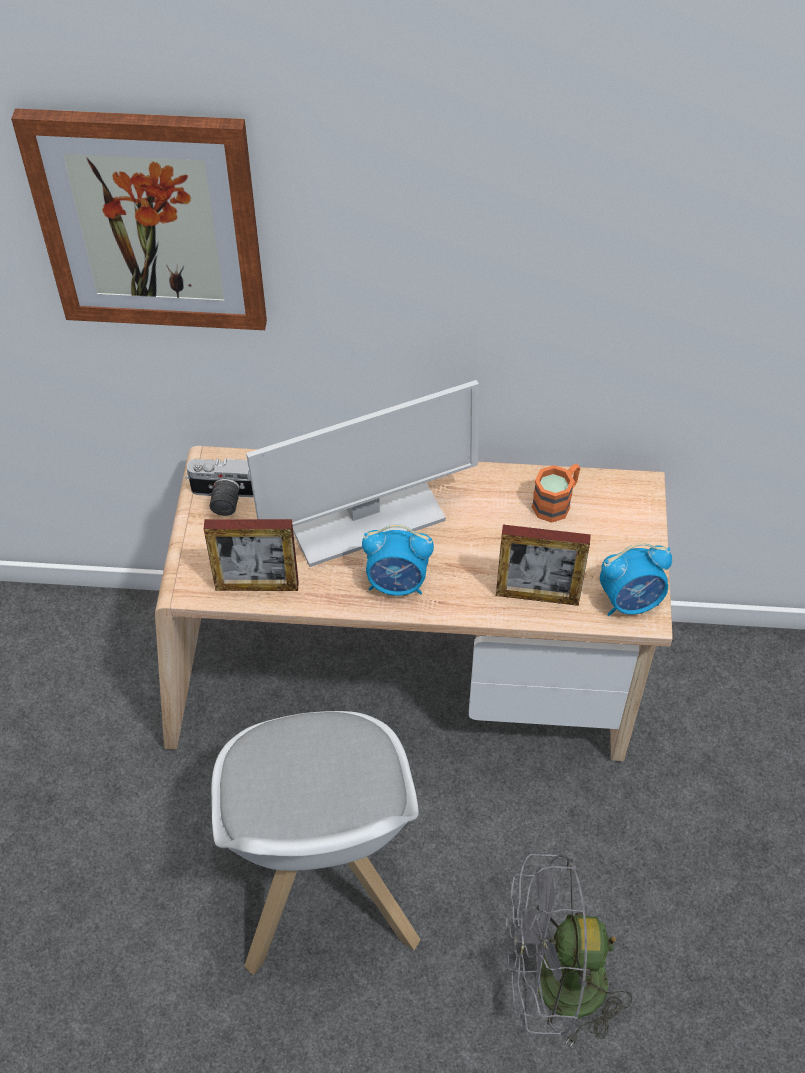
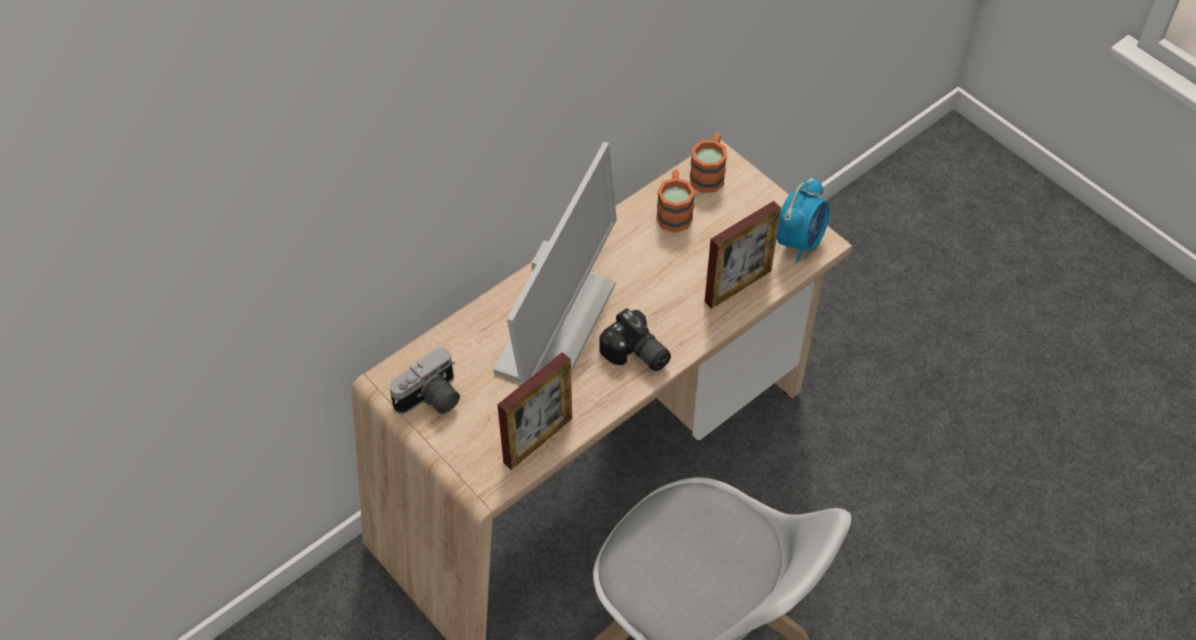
camera: 45 degrees left, 0 degrees up
picture [11,108,267,330] -> none
alarm clock [362,525,434,596] -> camera [599,308,671,371]
grey fan [506,853,632,1047] -> none
none -> orange mug [690,133,727,193]

